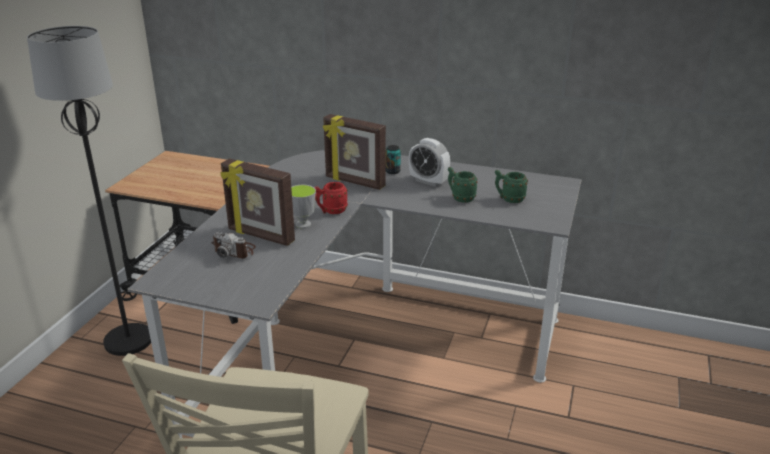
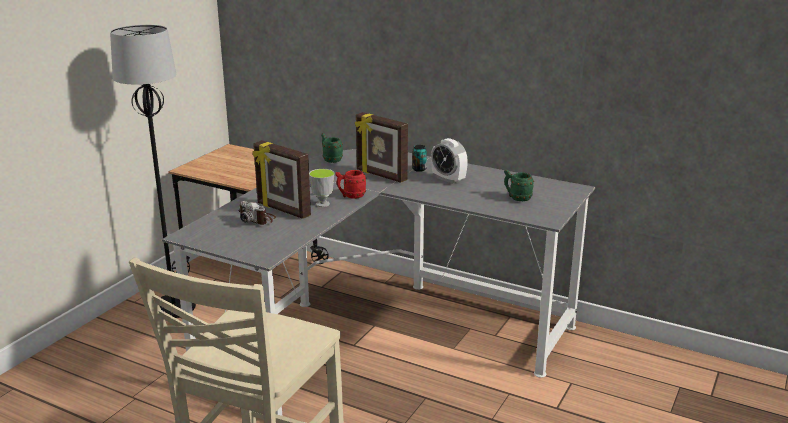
camera: 10 degrees right, 5 degrees down
green mug [448,167,477,203] -> green mug moved to [321,133,343,163]

